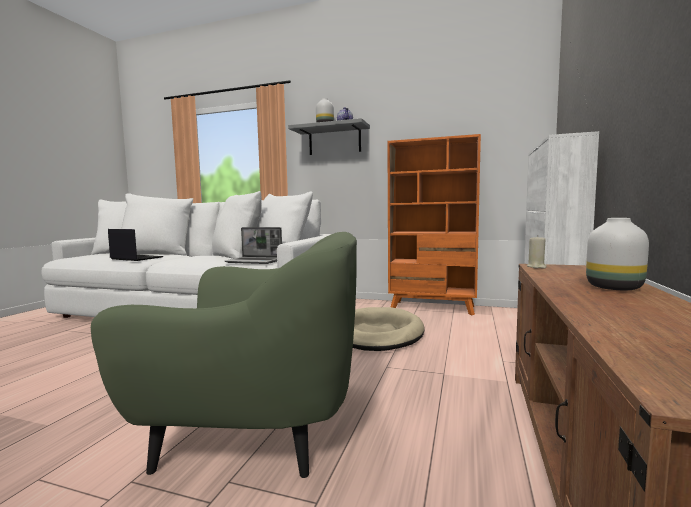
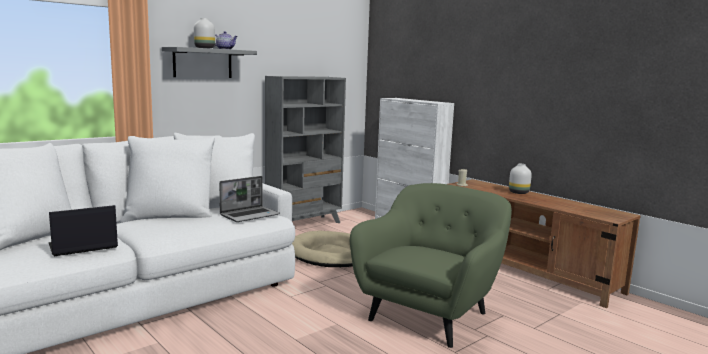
camera: 60 degrees left, 5 degrees up
orange bookcase [387,134,481,315] -> grey bookcase [265,76,346,223]

